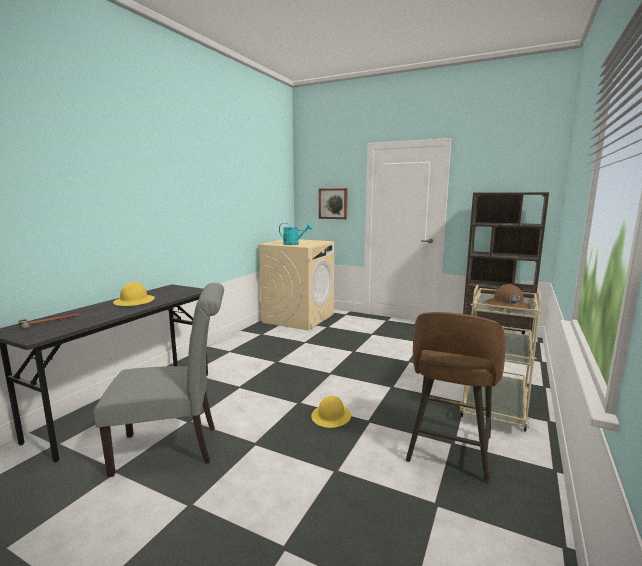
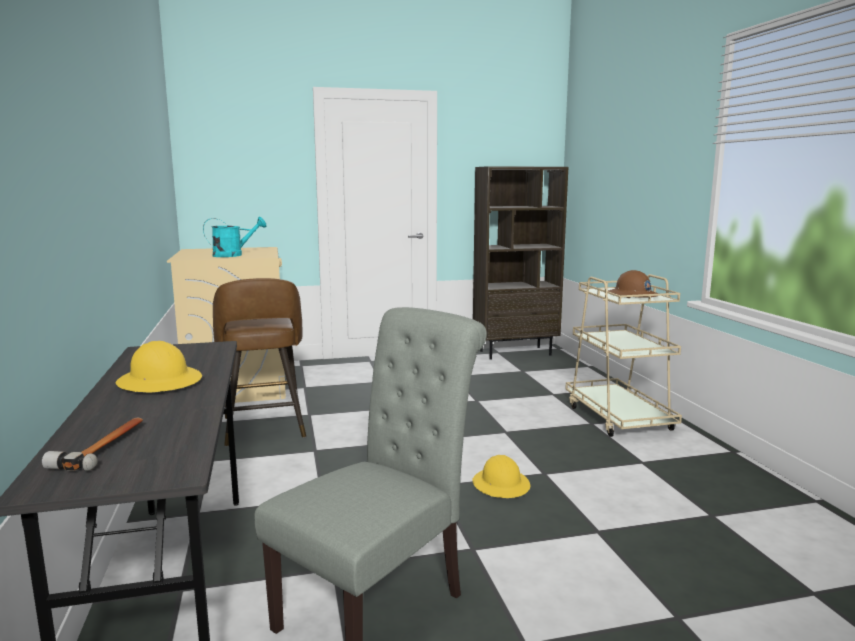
camera: 40 degrees left, 0 degrees up
picture [319,188,348,219] -> none
brown stool [406,312,506,483] -> brown stool moved to [213,278,306,446]

